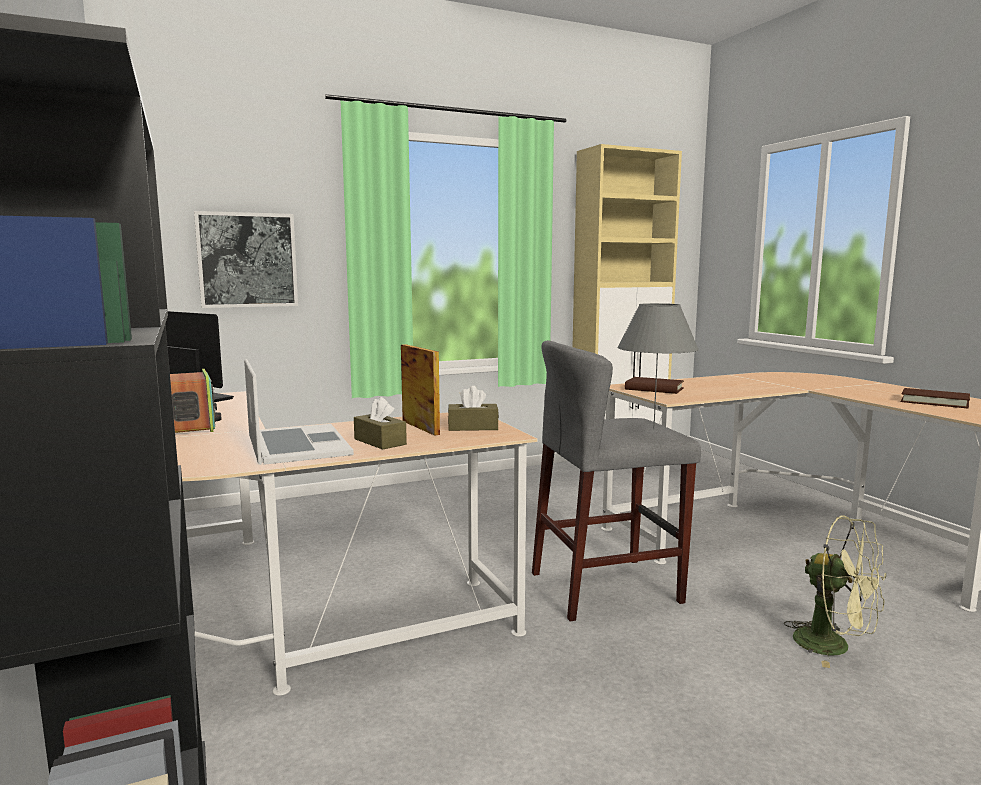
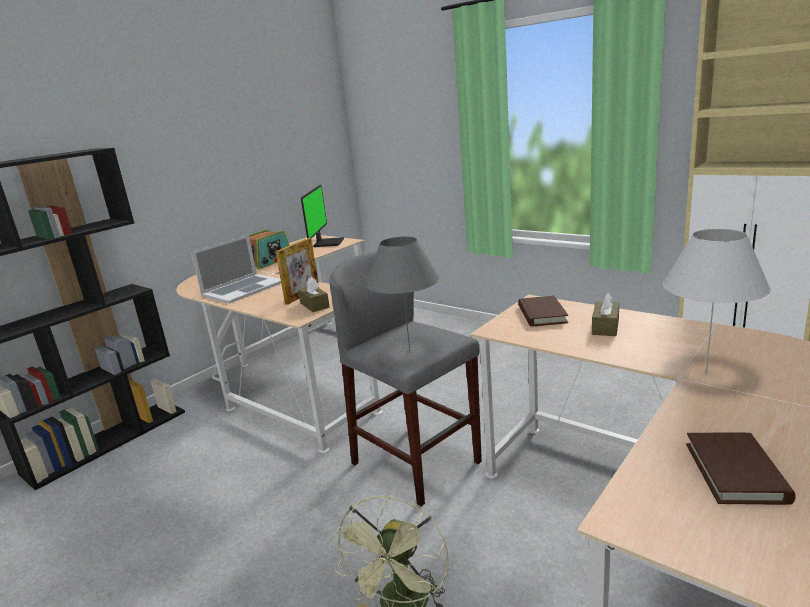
camera: 65 degrees right, 10 degrees up
picture [194,211,298,308] -> none
brown tissue box [354,397,407,450] -> brown tissue box moved to [592,292,619,336]
none -> white table lamp [663,229,771,375]

